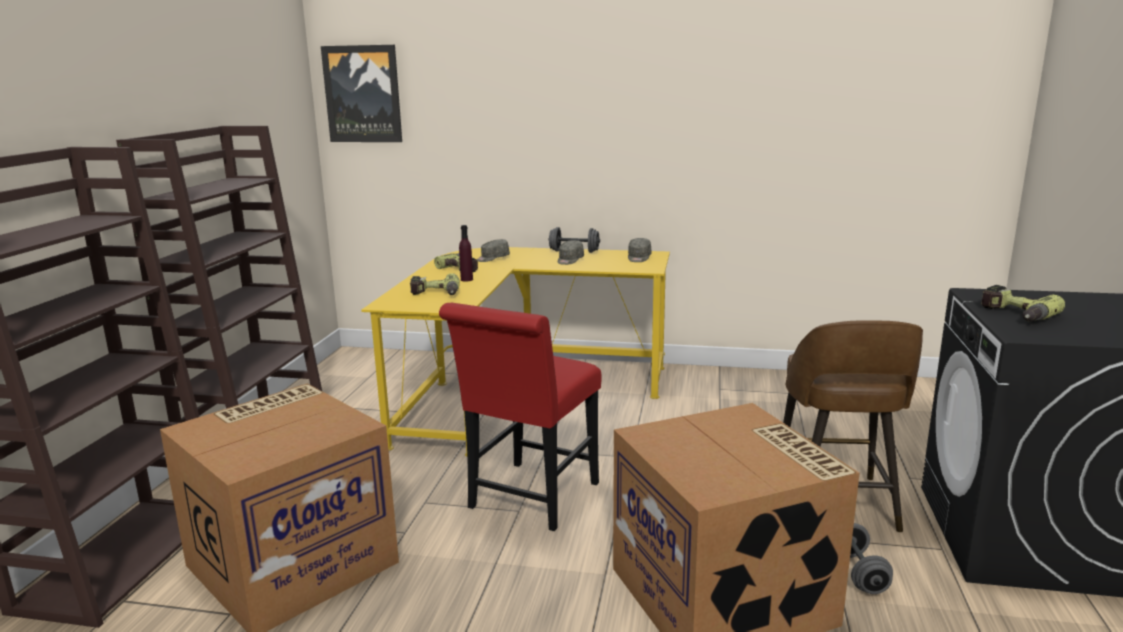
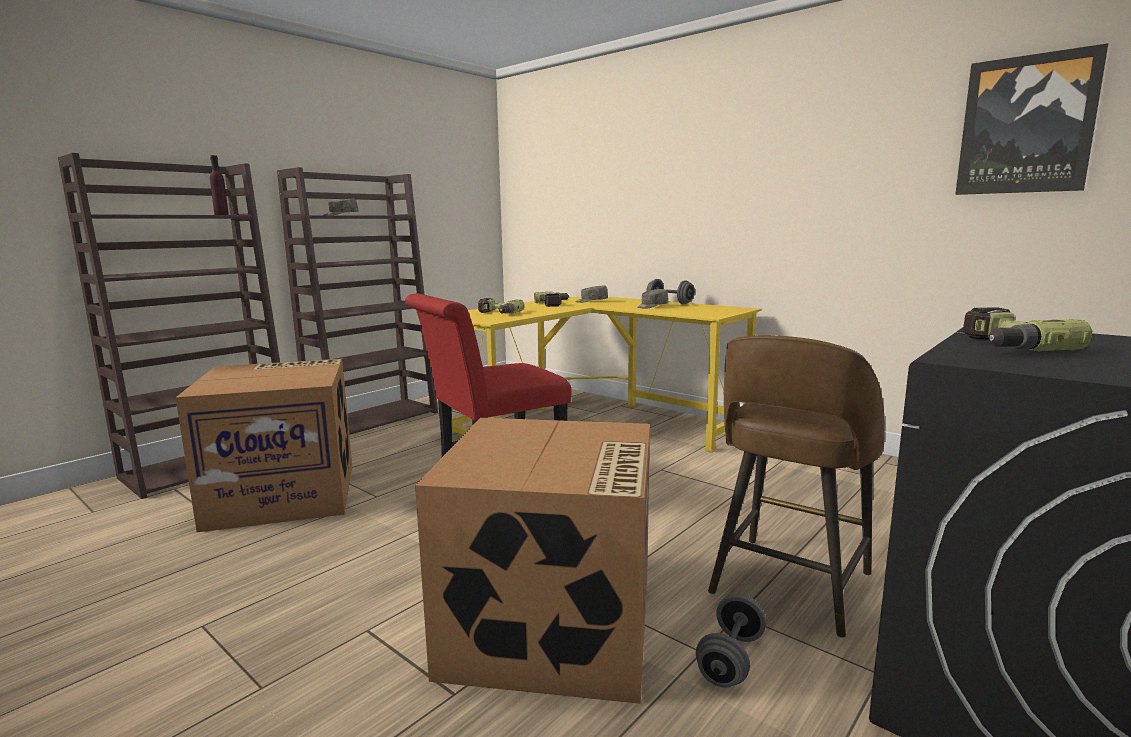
camera: 30 degrees right, 5 degrees down
picture [321,45,402,142] -> picture moved to [955,43,1108,195]
purple bottle [459,225,473,282] -> purple bottle moved to [210,155,229,215]
grey cap [628,238,651,262] -> grey cap moved to [324,199,359,215]

